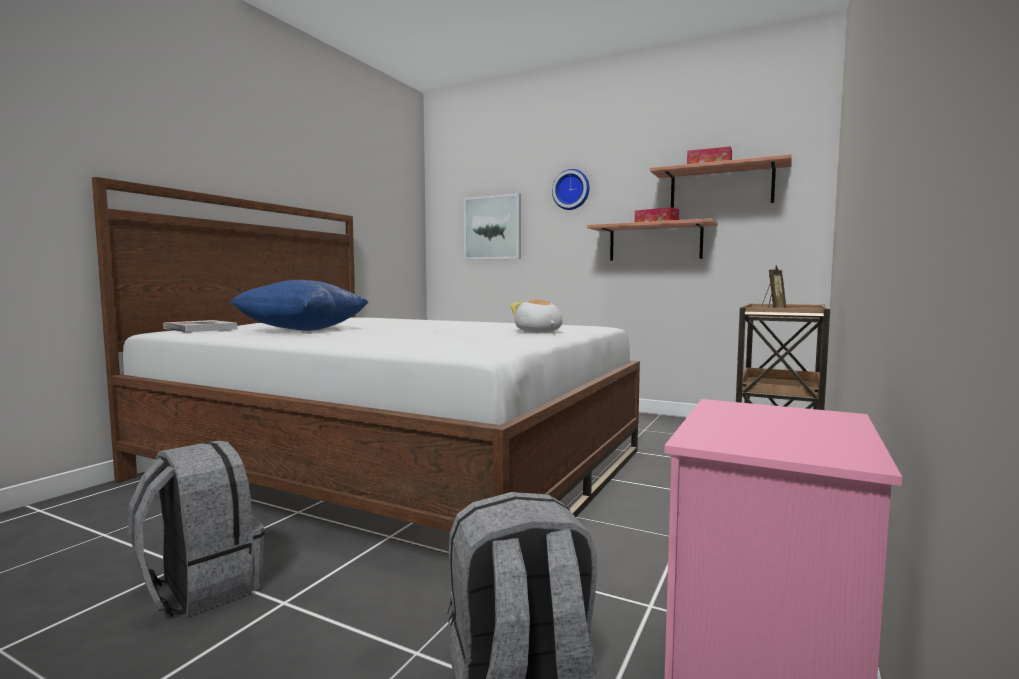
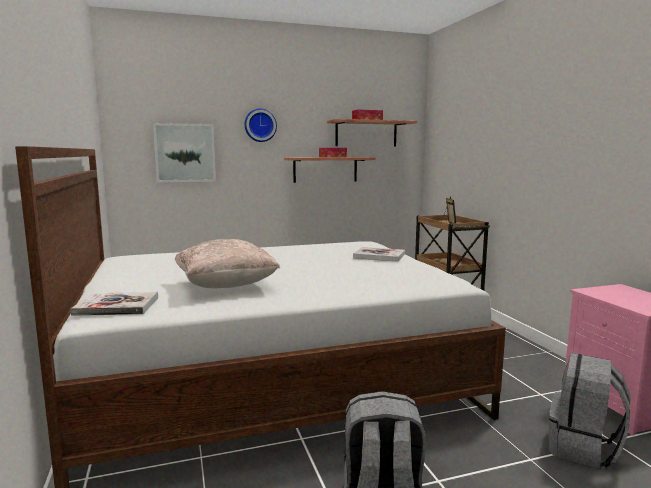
camera: 45 degrees left, 5 degrees up
blue pillow [230,280,369,331] -> beige pillow [175,239,280,288]
plush toy [510,299,562,332] -> book [353,247,405,262]

